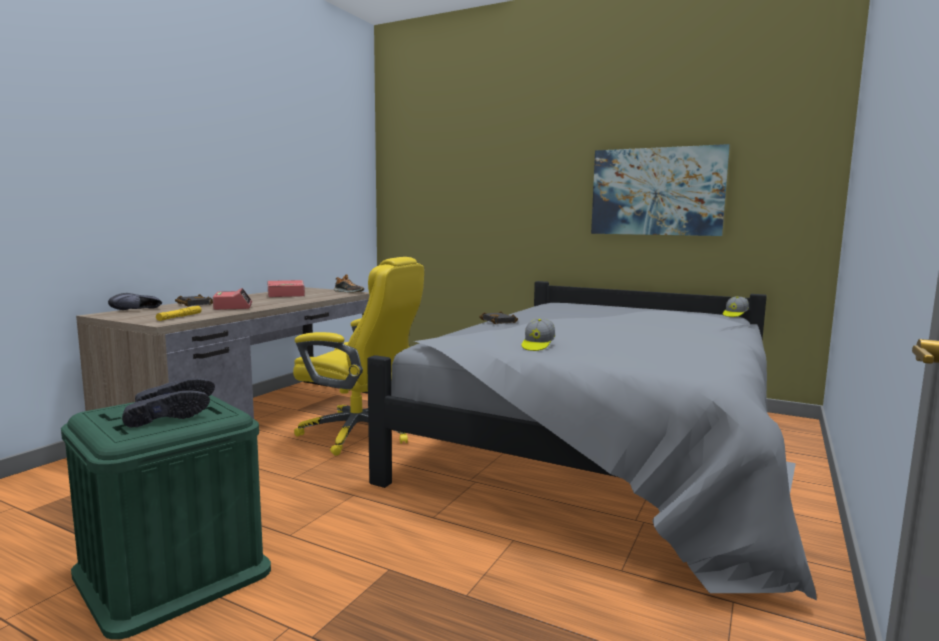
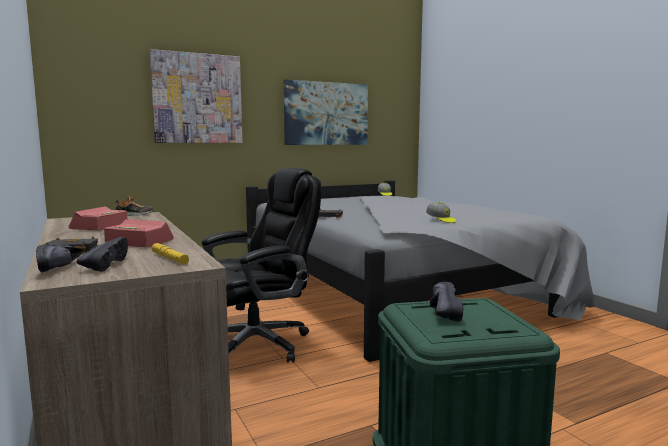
camera: 55 degrees left, 0 degrees up
black shoe [122,391,210,428] -> black shoe moved to [77,237,128,272]
yellow office chair [293,257,424,456] -> black office chair [202,168,321,362]
none -> picture [149,49,242,143]

